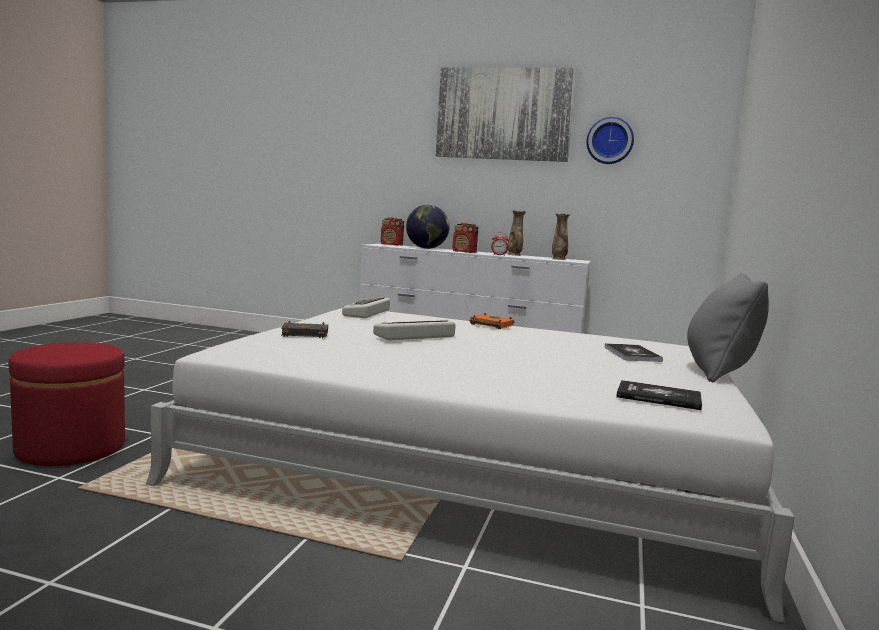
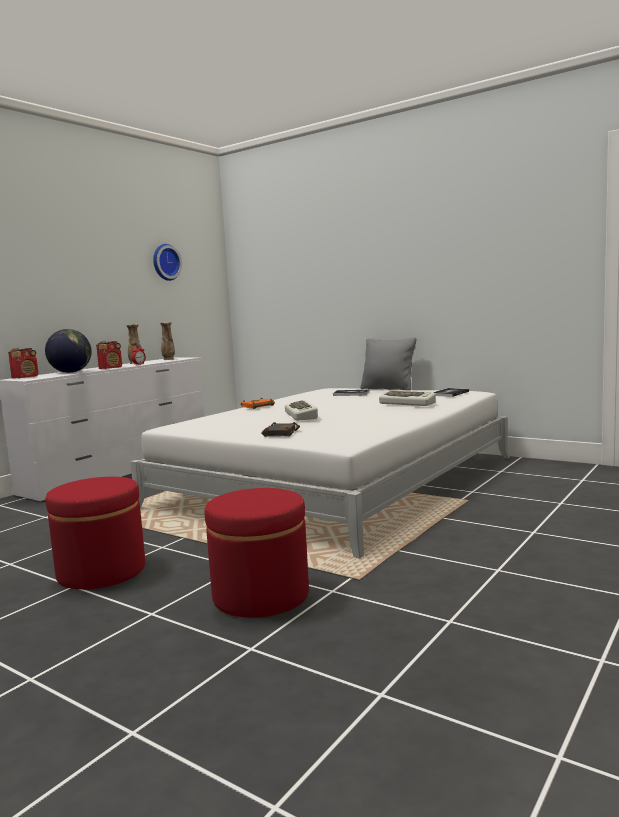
camera: 70 degrees left, 0 degrees up
keyboard [342,298,390,318] -> keyboard moved to [379,391,436,406]
picture [436,67,577,162] -> none
none -> red ottoman [46,477,145,590]

